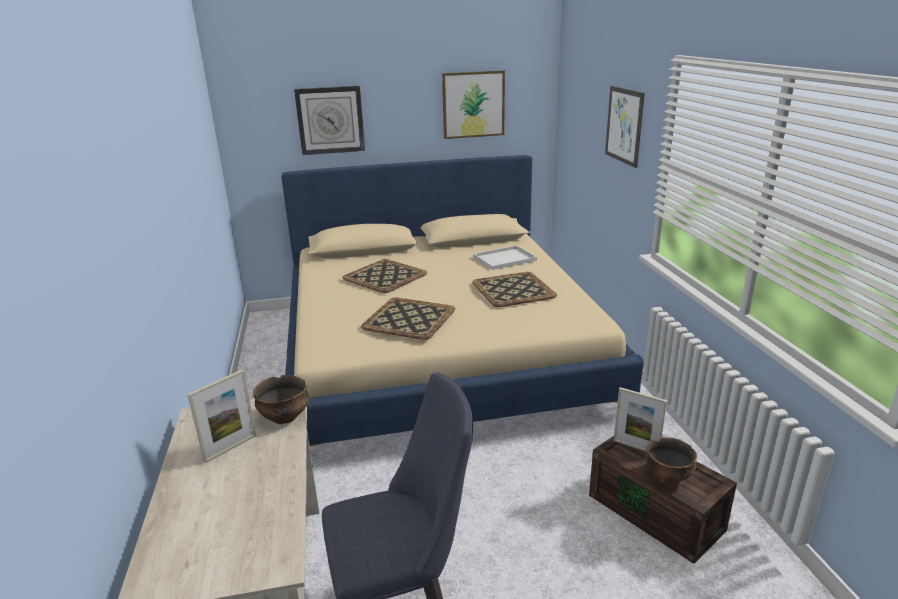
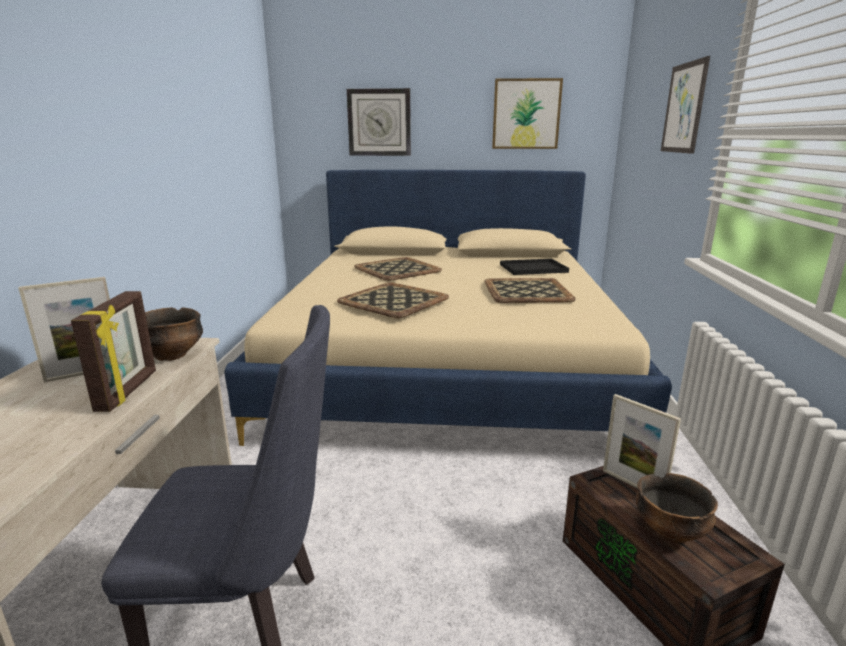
camera: 15 degrees right, 5 degrees down
white tray [474,245,537,270] -> black tray [500,259,569,275]
none -> picture frame [71,291,156,412]

